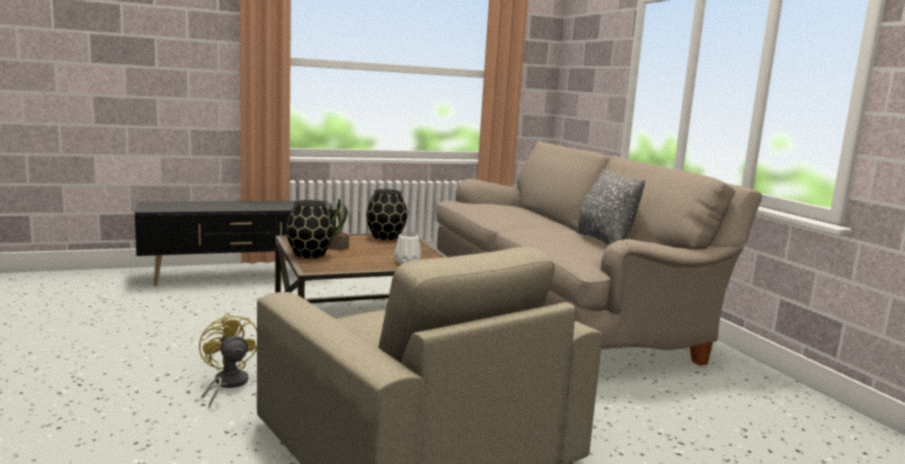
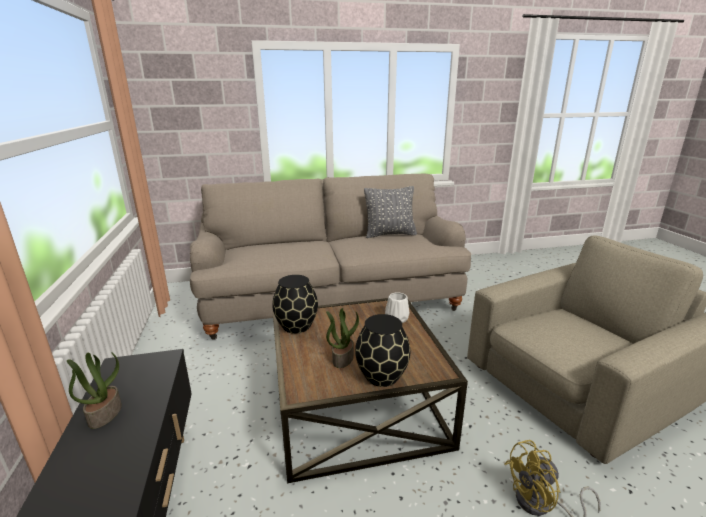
camera: 80 degrees left, 10 degrees up
none -> potted plant [67,352,122,429]

